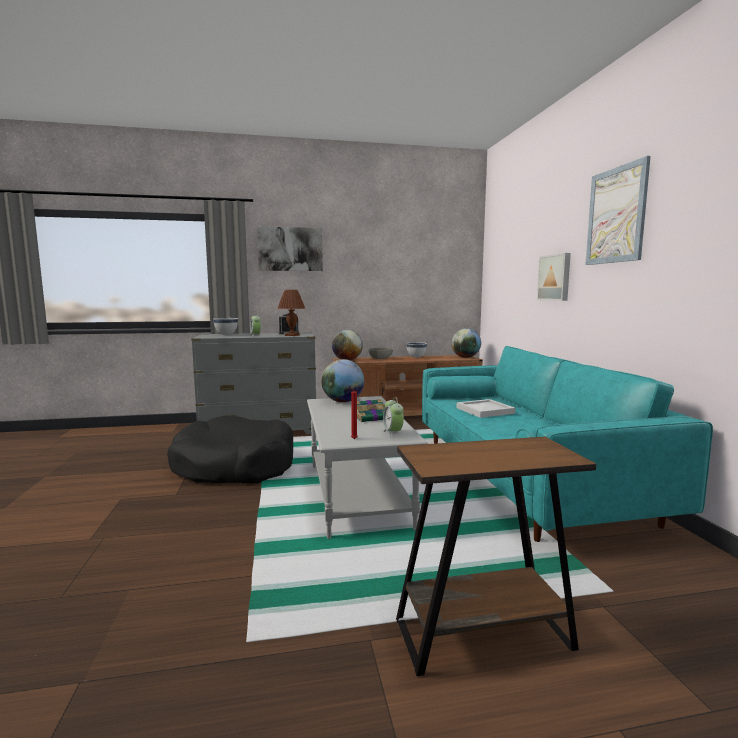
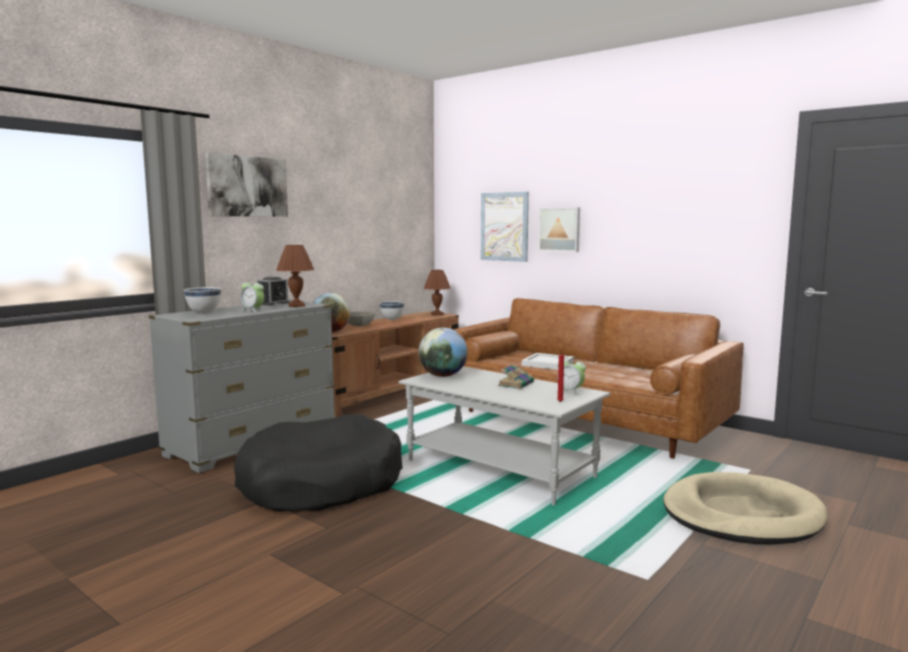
camera: 40 degrees left, 0 degrees up
brown side table [396,437,596,676] -> beige dog bed [663,472,828,544]
turquoise sofa [422,346,713,542] -> brown sofa [454,298,743,459]
globe [451,328,481,358] -> brown table lamp [424,270,451,315]
picture [585,156,651,265] -> picture moved to [481,192,529,262]

